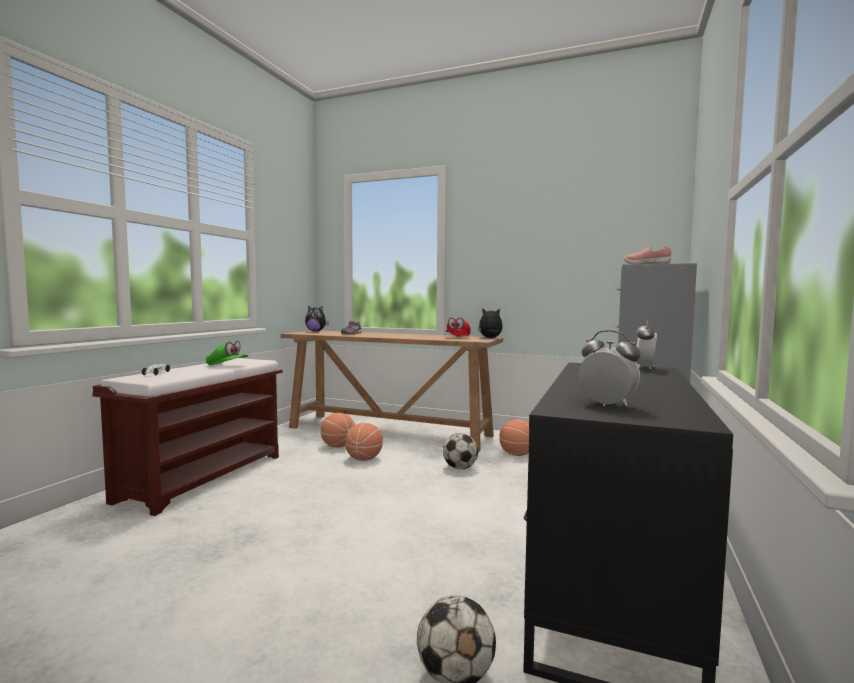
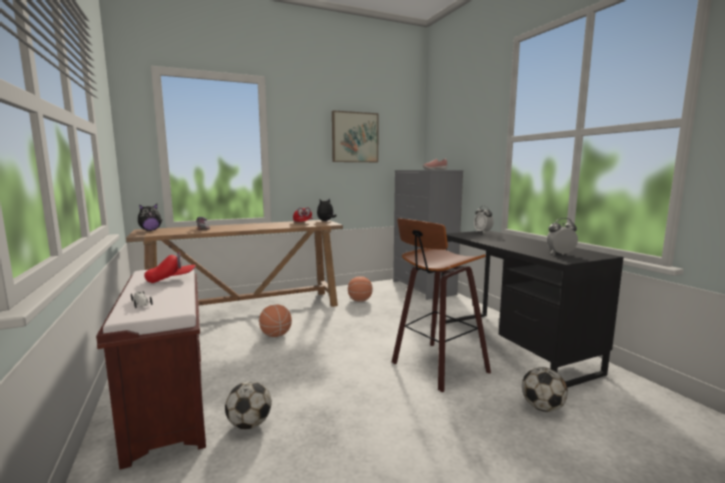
camera: 45 degrees left, 5 degrees up
green cap [206,341,248,365] -> red cap [144,252,196,283]
basketball [321,413,355,448] -> none
football [443,433,478,469] -> football moved to [225,381,272,429]
none -> picture [332,110,379,162]
none -> stool [392,218,491,393]

